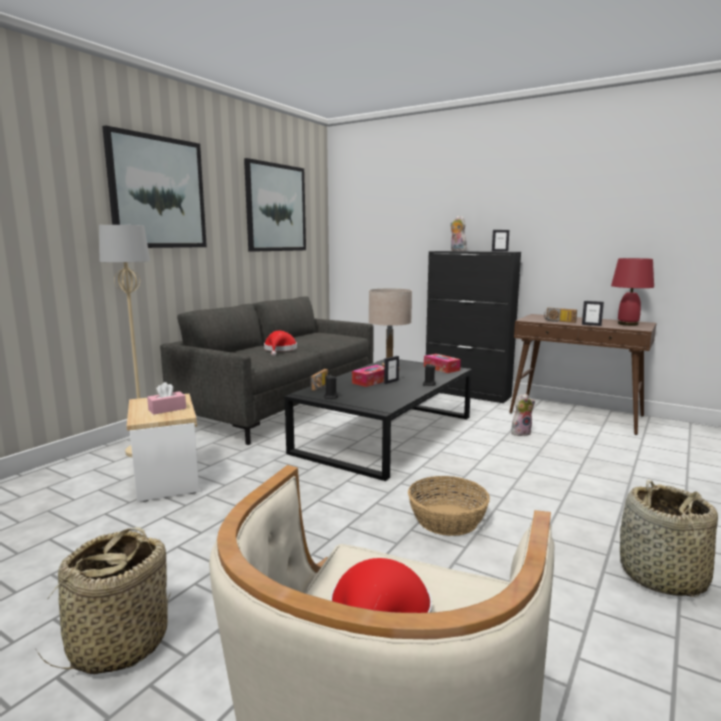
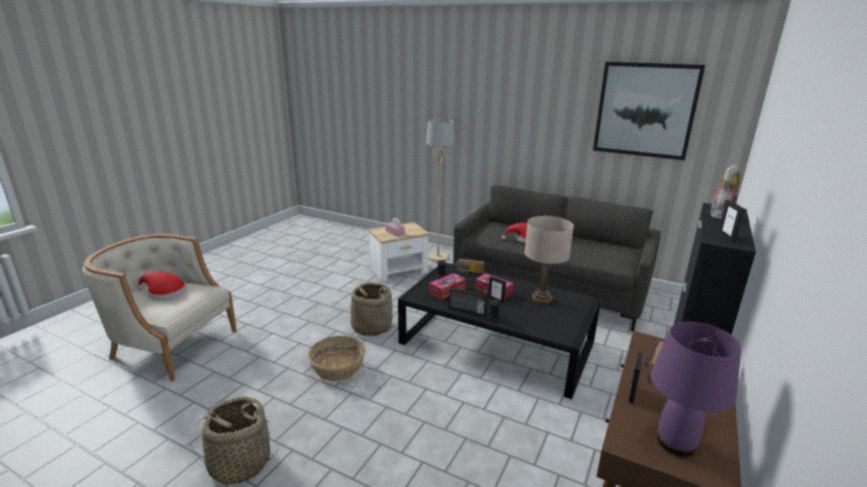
camera: 85 degrees right, 10 degrees up
basket [34,527,171,674] -> basket moved to [349,283,393,336]
picture [102,125,207,248] -> none
tissue box [424,354,461,373] -> tissue box moved to [429,273,466,300]
plush toy [511,394,535,436] -> none
red table lamp [611,258,654,326] -> purple table lamp [650,322,741,457]
none -> radio [449,287,488,315]

